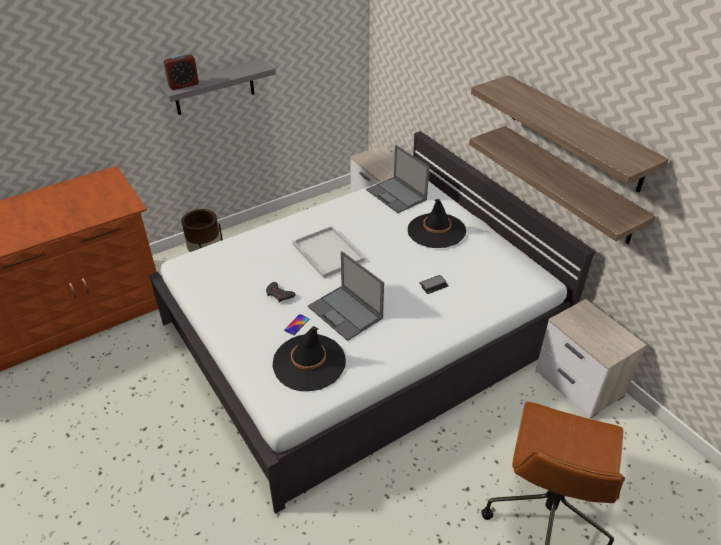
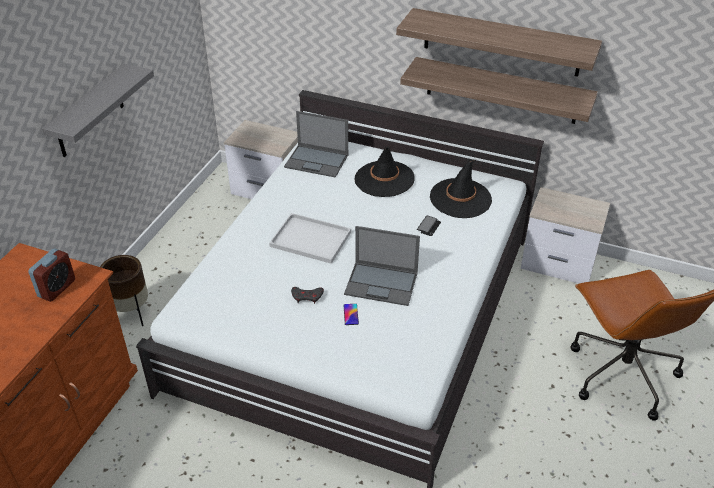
camera: 35 degrees left, 0 degrees up
alarm clock [162,53,199,90] -> alarm clock moved to [28,248,75,302]
black hat [273,326,346,391] -> black hat moved to [430,159,492,218]

